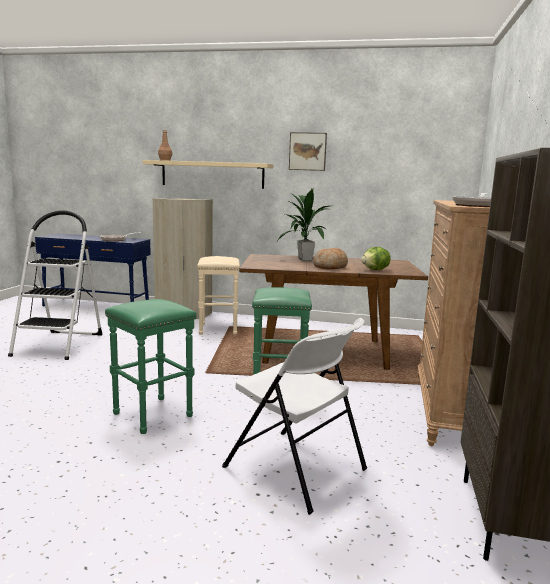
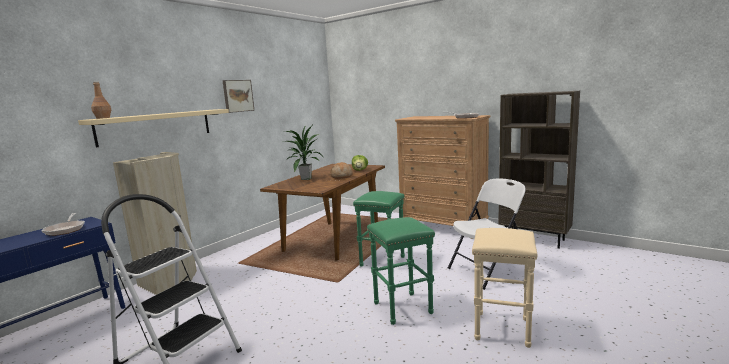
camera: 65 degrees left, 0 degrees up
beige stool [197,256,240,335] -> beige stool moved to [472,228,537,348]

